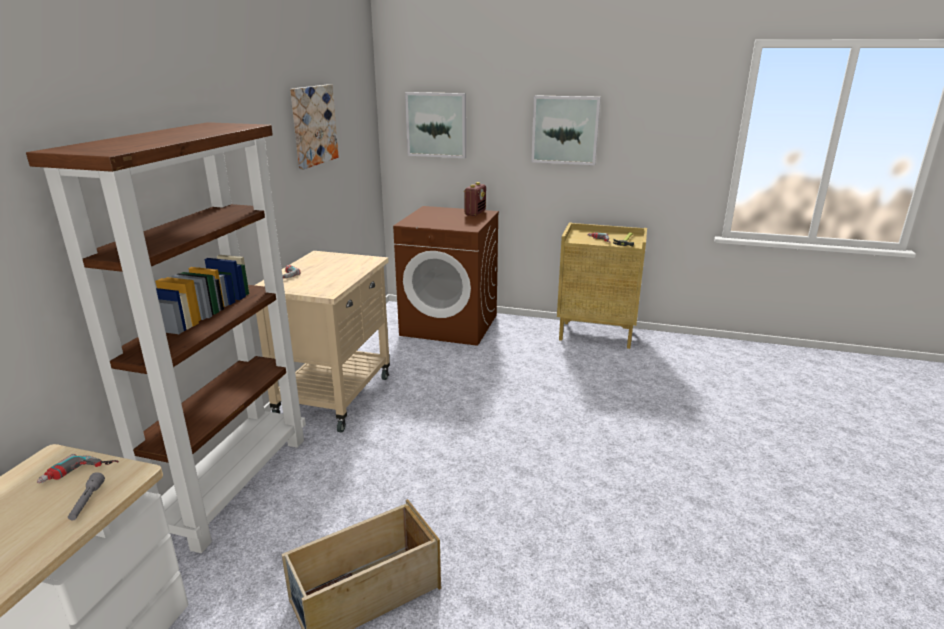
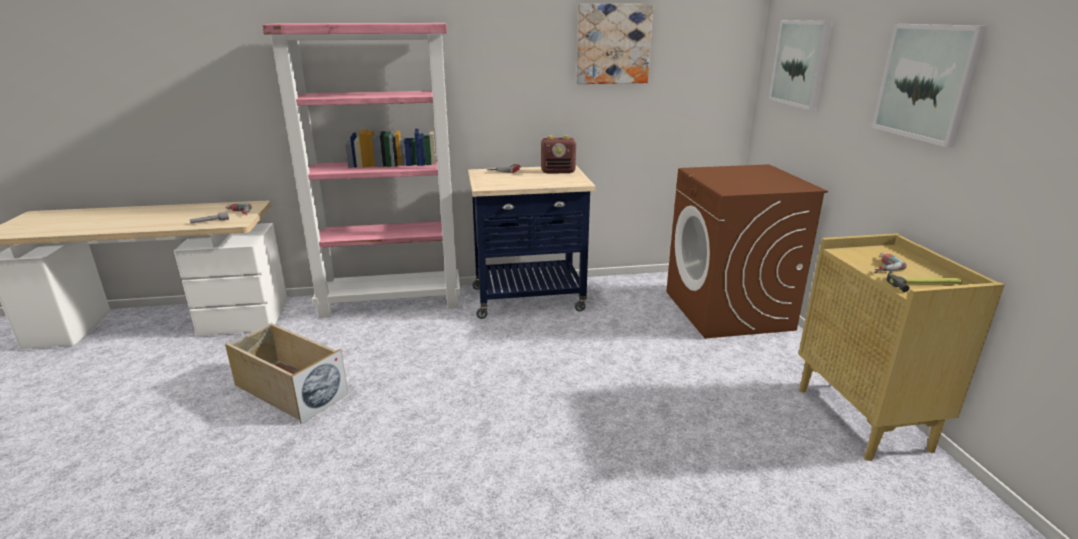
camera: 65 degrees right, 0 degrees up
brown bookcase [26,122,306,553] -> pink bookcase [262,23,460,318]
beige cart [255,251,390,433] -> blue cart [468,165,596,319]
radio [464,182,486,216] -> radio moved to [541,135,576,173]

